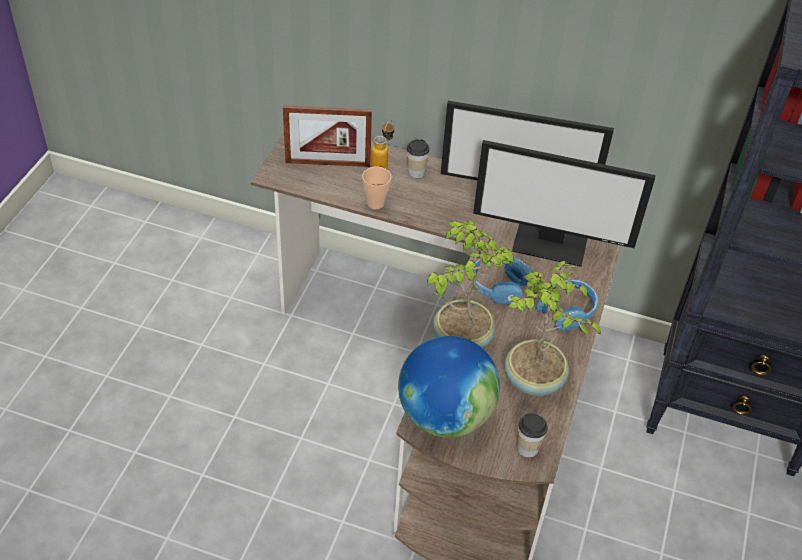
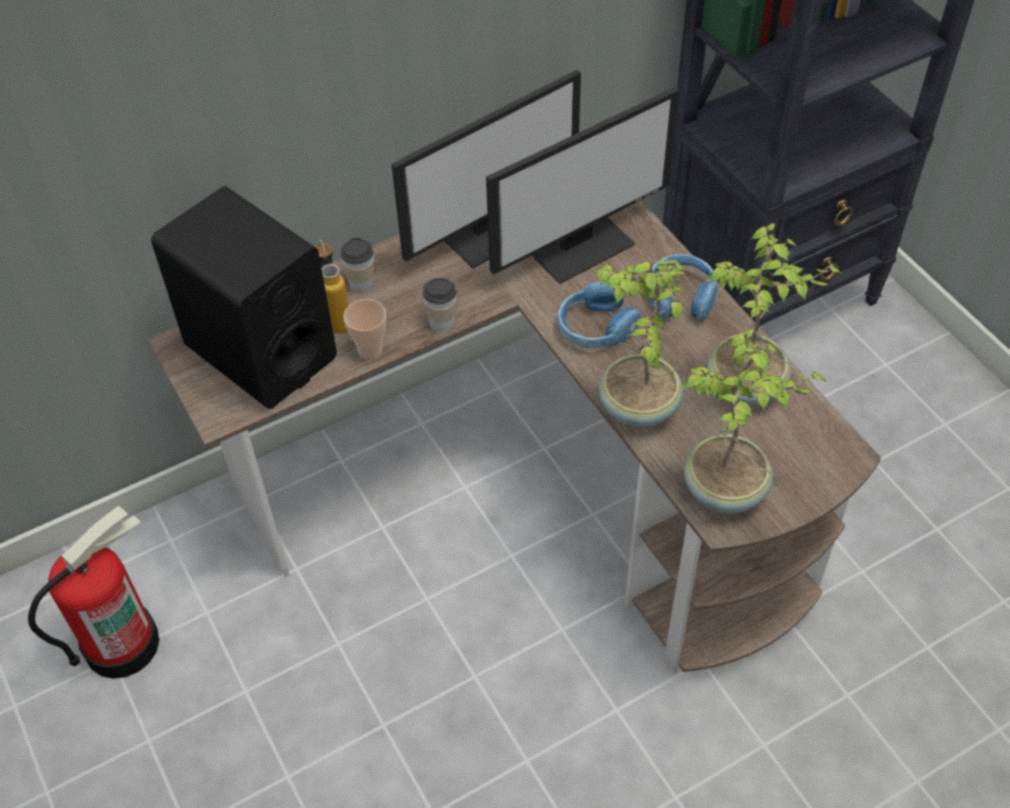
camera: 45 degrees left, 5 degrees up
picture frame [283,105,372,167] -> black speaker [151,186,337,409]
globe [398,336,500,438] -> potted plant [681,329,826,513]
cup [517,413,548,458] -> cup moved to [423,278,456,332]
none -> fire extinguisher [28,506,159,679]

